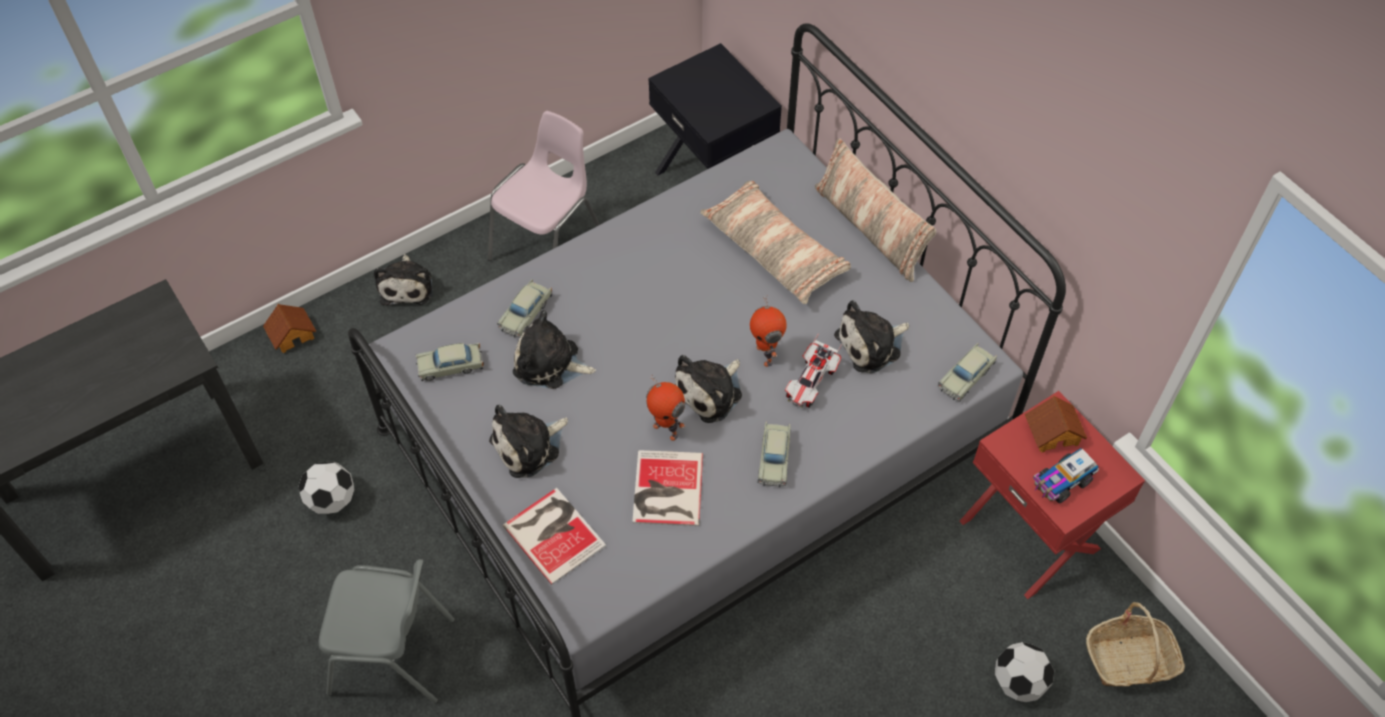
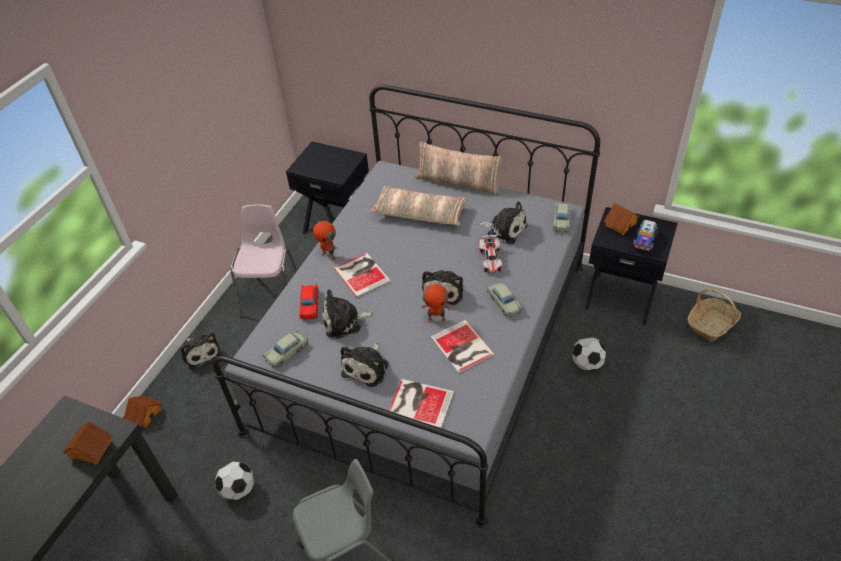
camera: 30 degrees left, 10 degrees down
beige toy car [497,279,552,338] -> red toy car [299,284,318,319]
toy robot [750,295,787,367] -> toy robot moved to [313,216,337,261]
plush toy [834,300,909,373] -> plush toy turned 90 degrees counterclockwise [479,201,527,244]
red nightstand [960,391,1145,599] -> black nightstand [585,207,678,325]
football [995,642,1054,702] -> football moved to [572,337,606,371]
none -> toy house [63,421,113,465]
none -> book [334,253,391,298]

